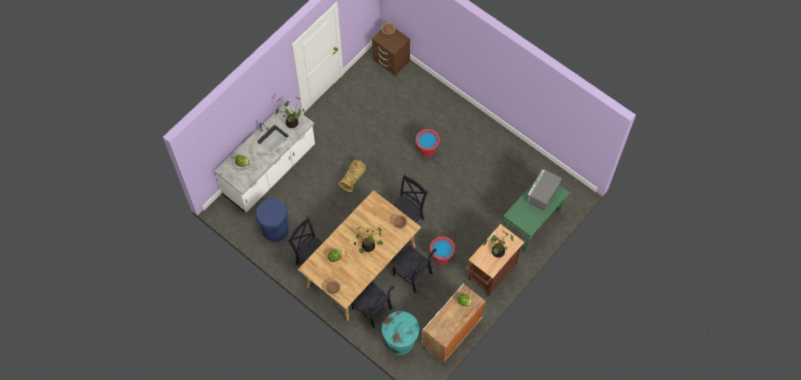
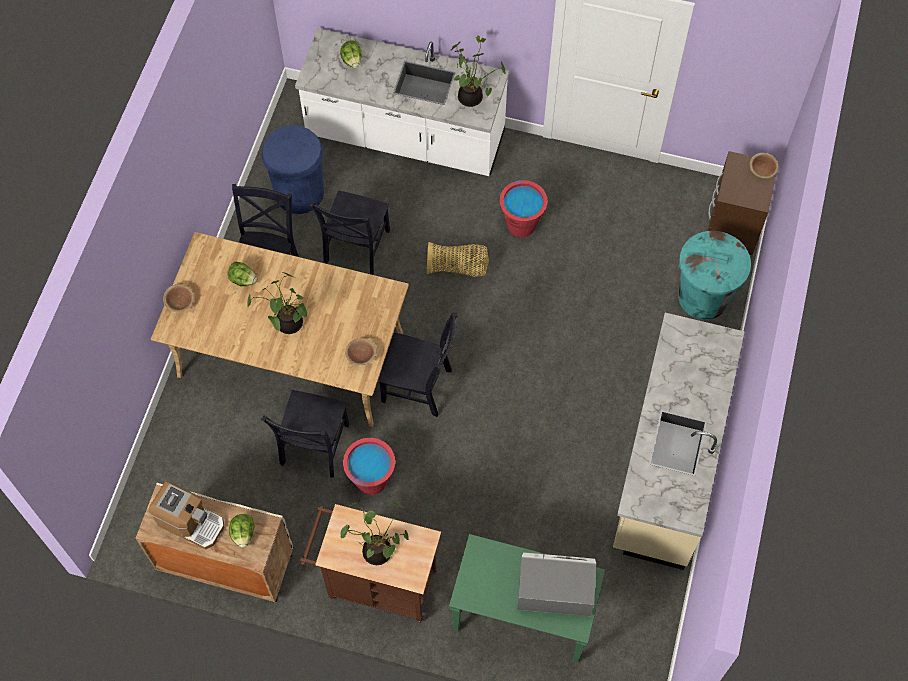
camera: 65 degrees right, 0 degrees up
black chair [352,282,395,328] -> black chair moved to [309,190,390,275]
turquoise trash can [382,311,419,355] -> turquoise trash can moved to [678,231,751,320]
red bucket [416,129,440,157] -> red bucket moved to [500,180,548,237]
none -> coffee machine [149,481,225,549]
none -> beige counter [613,313,744,570]

